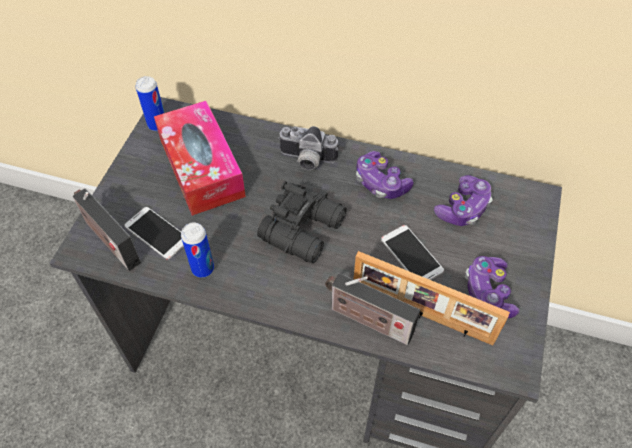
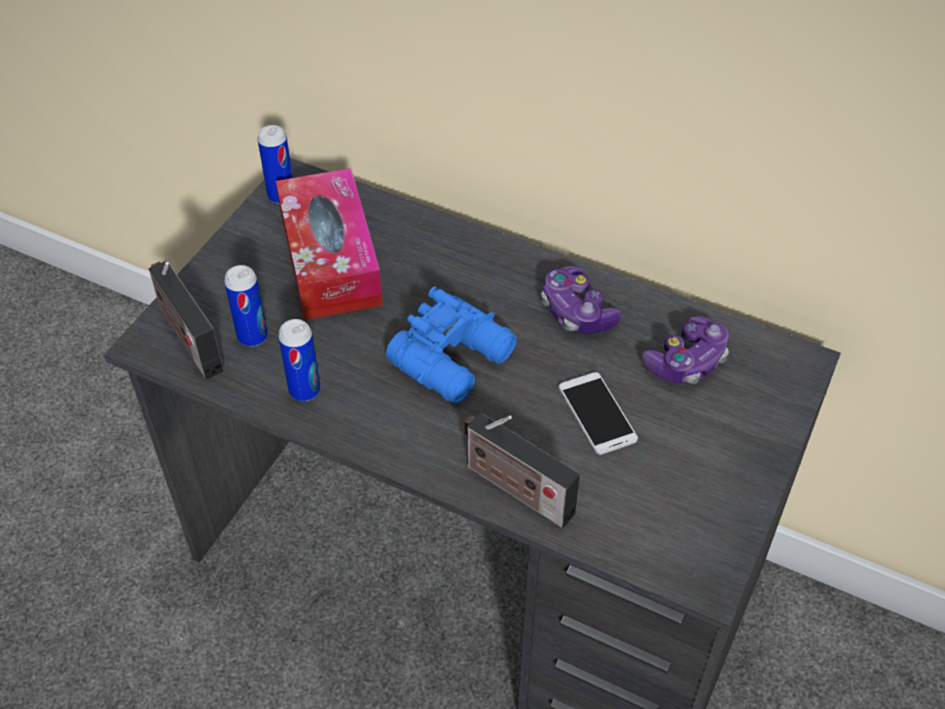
camera: 10 degrees right, 5 degrees down
phone [125,207,184,259] -> can [224,265,268,347]
black binoculars [257,181,347,264] -> blue binoculars [386,287,517,404]
camera [278,126,338,170] -> none
picture frame [354,251,510,345] -> none
game controller [465,256,519,318] -> none

